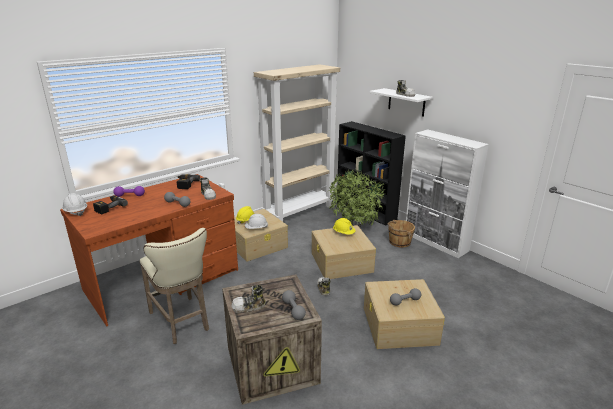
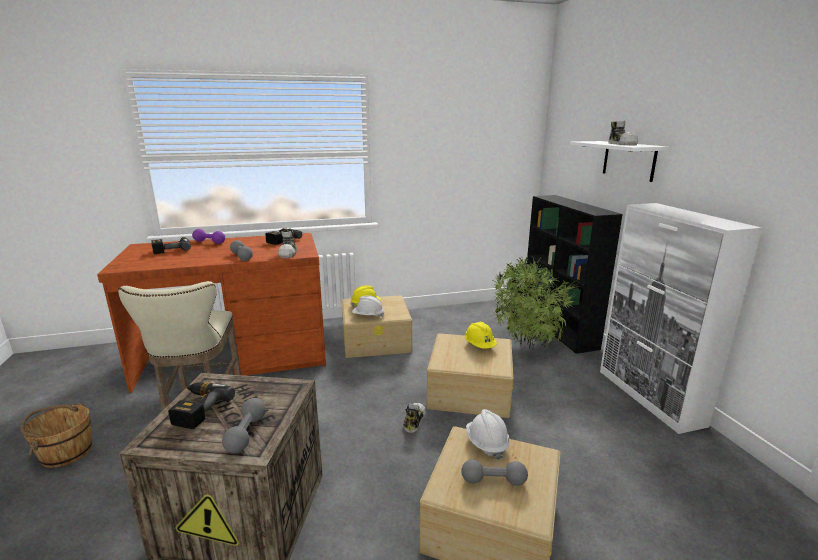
camera: 25 degrees right, 5 degrees down
white hard hat [62,193,87,216] -> white hard hat moved to [466,409,510,460]
shoe [231,285,266,313] -> power drill [168,382,235,429]
beige bookcase [254,64,340,222] -> none
brown bucket [388,220,415,248] -> brown bucket moved to [21,403,92,468]

